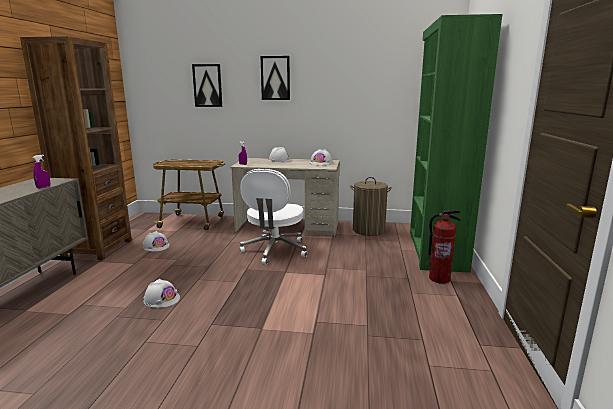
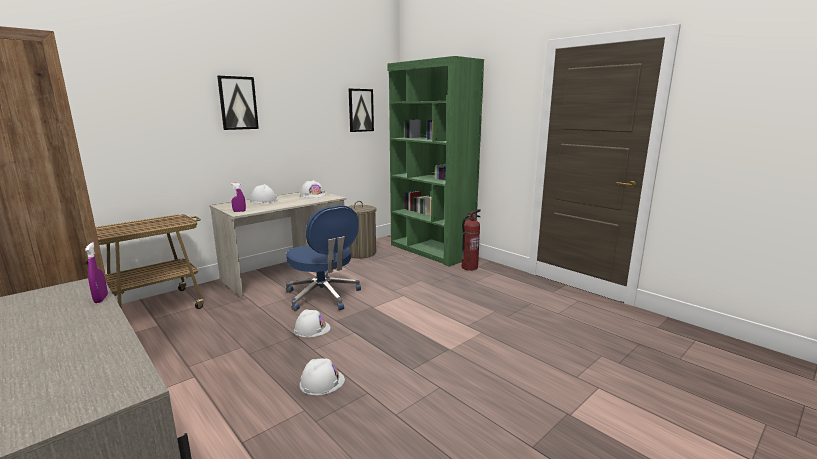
camera: 50 degrees left, 0 degrees up
white hard hat [143,231,170,251] -> white hard hat moved to [294,309,331,337]
picture [192,64,222,107] -> picture moved to [349,89,374,132]
white office chair [240,169,307,264] -> blue office chair [286,205,361,311]

